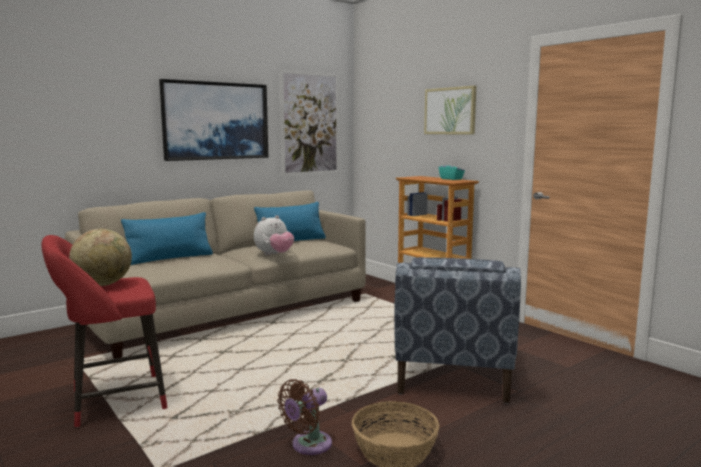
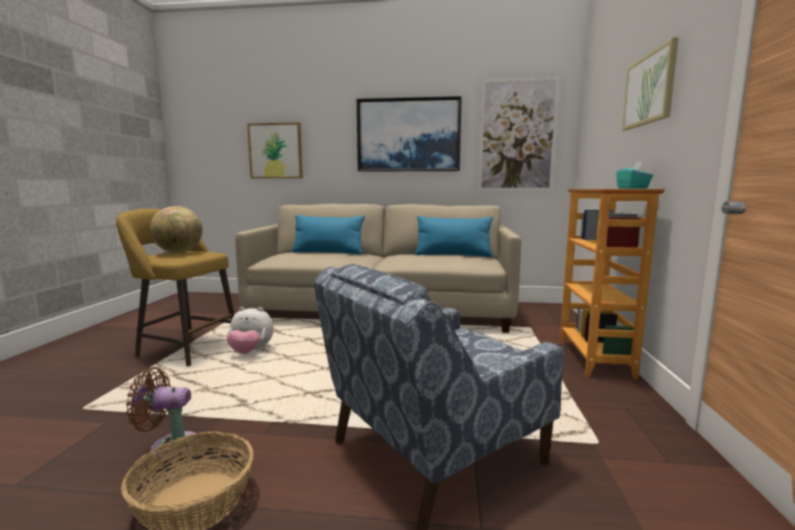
camera: 45 degrees right, 0 degrees up
red stool [41,235,167,428] -> yellow stool [116,209,235,366]
plush toy [254,215,294,255] -> plush toy moved to [227,307,274,354]
none -> picture [247,123,303,178]

